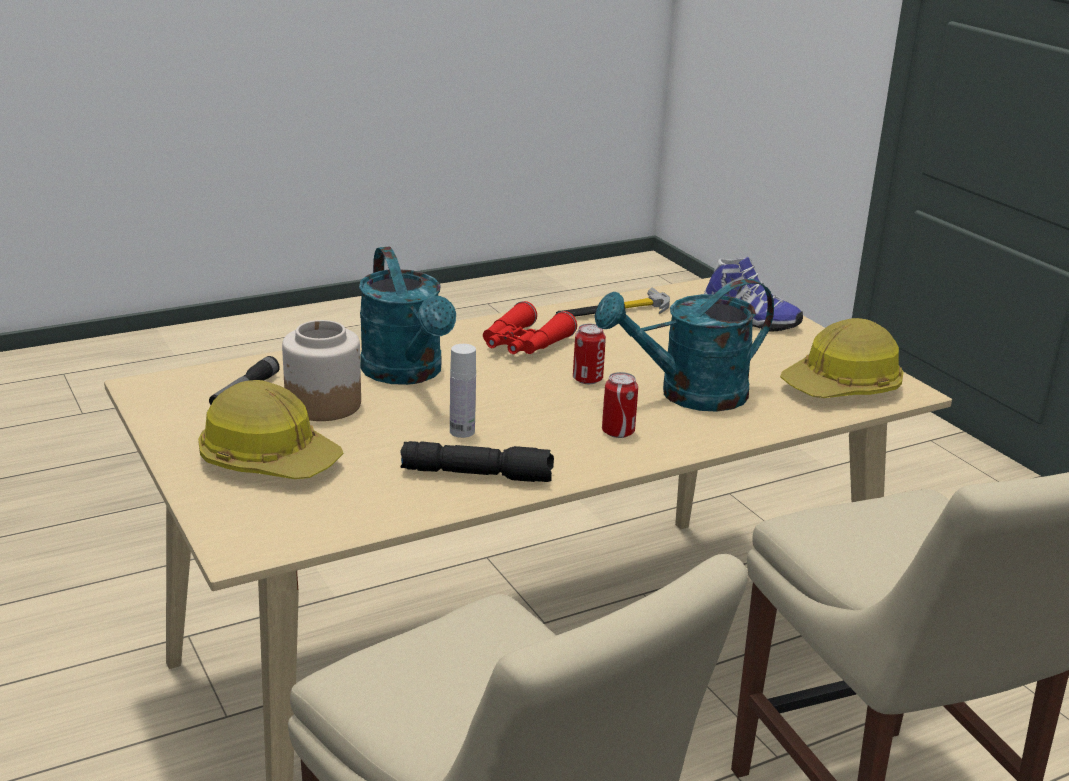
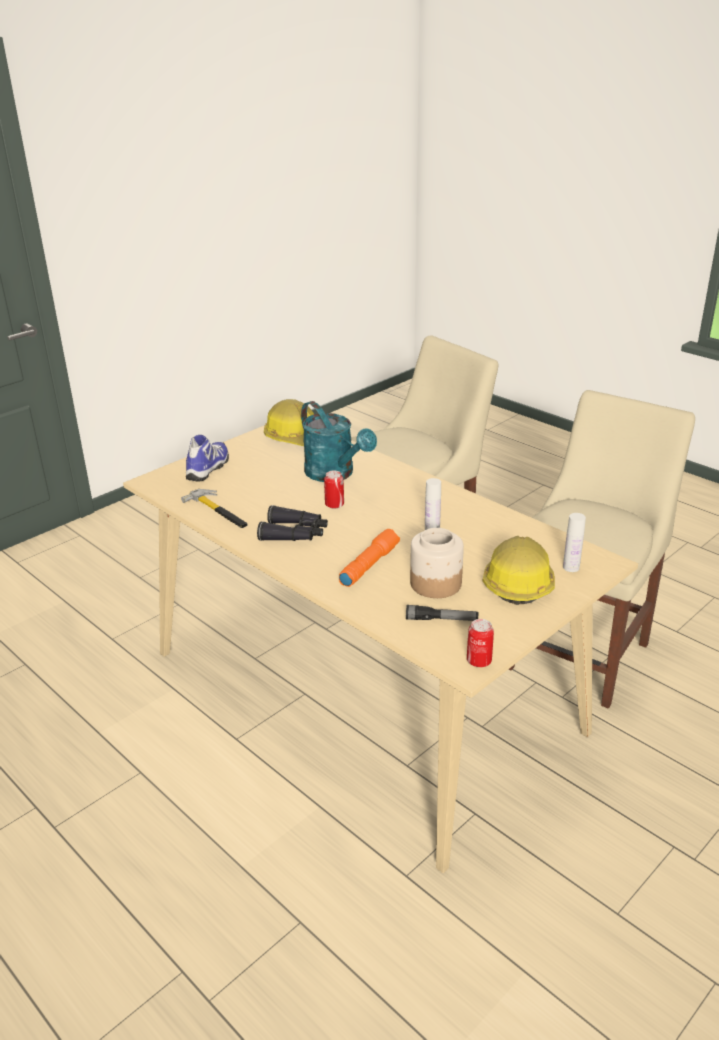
camera: 105 degrees left, 5 degrees up
turquoise watering can [359,247,456,385] -> orange flashlight [339,529,400,587]
black flashlight [400,441,554,482] -> none
red binoculars [483,301,577,354] -> black binoculars [257,505,328,541]
can [602,372,638,438] -> can moved to [467,619,494,667]
none -> white bottle [563,513,586,572]

